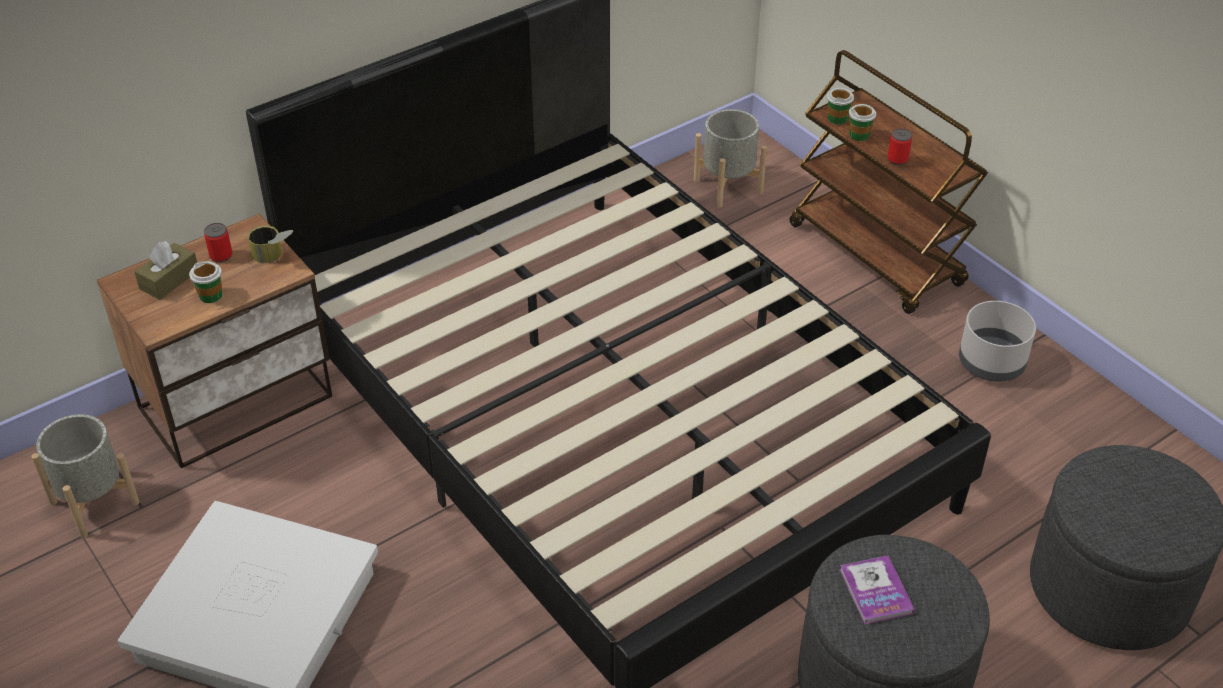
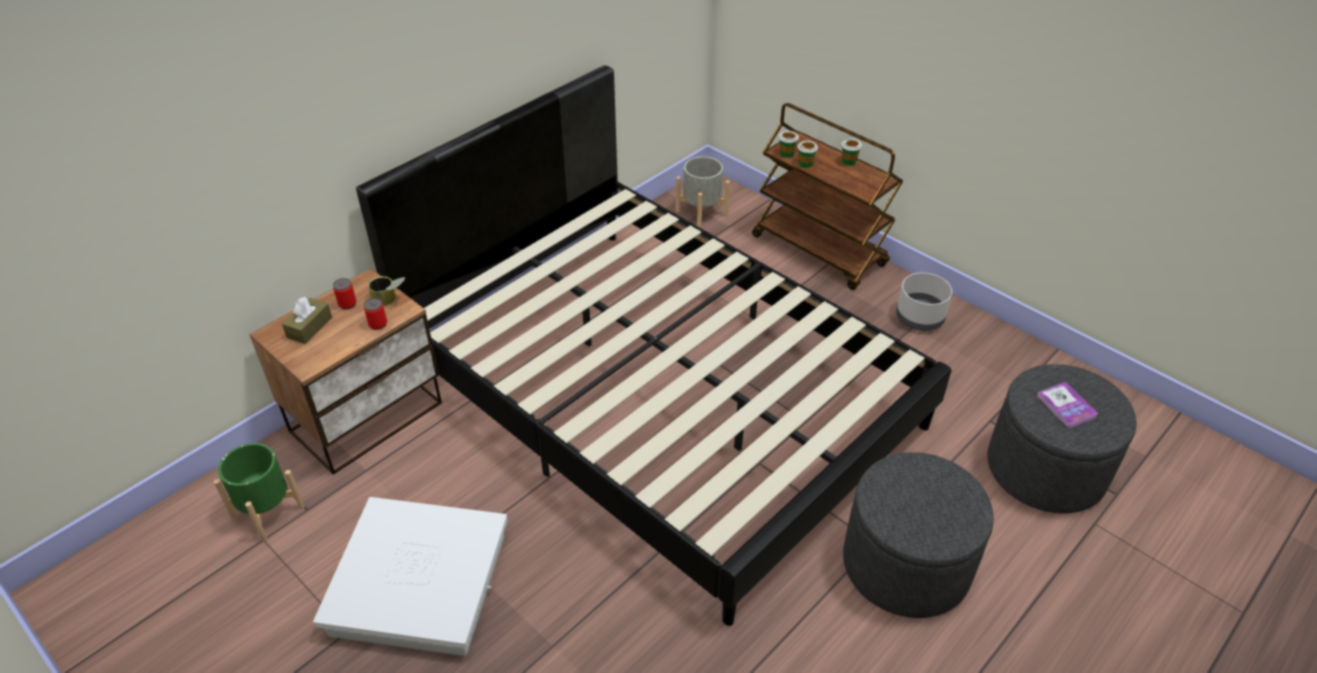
camera: 10 degrees left, 0 degrees up
grey planter [31,414,139,538] -> green planter [214,443,305,541]
cup [189,261,222,303] -> cup moved to [842,138,862,166]
book [840,555,915,624] -> book moved to [1037,382,1099,428]
can [888,128,912,165] -> can moved to [364,298,387,330]

